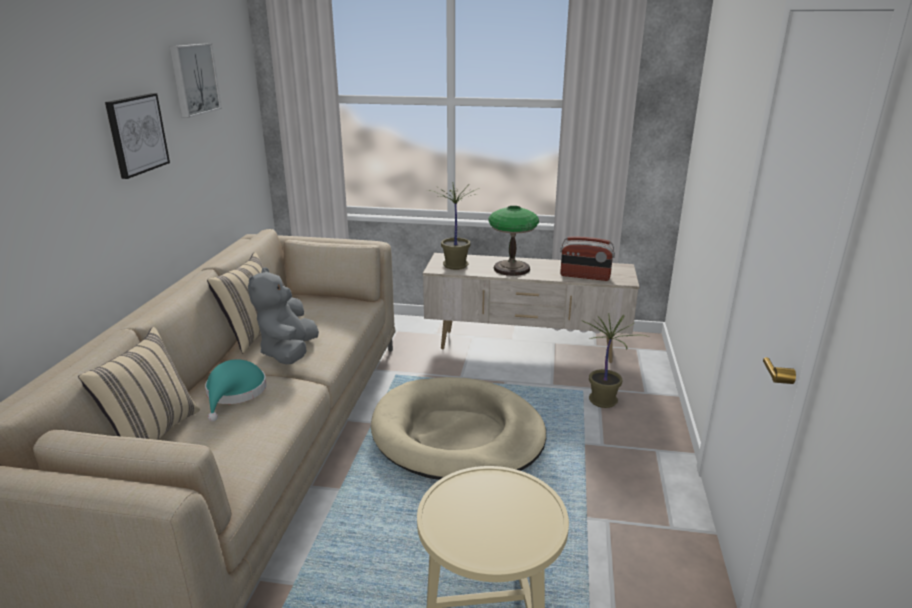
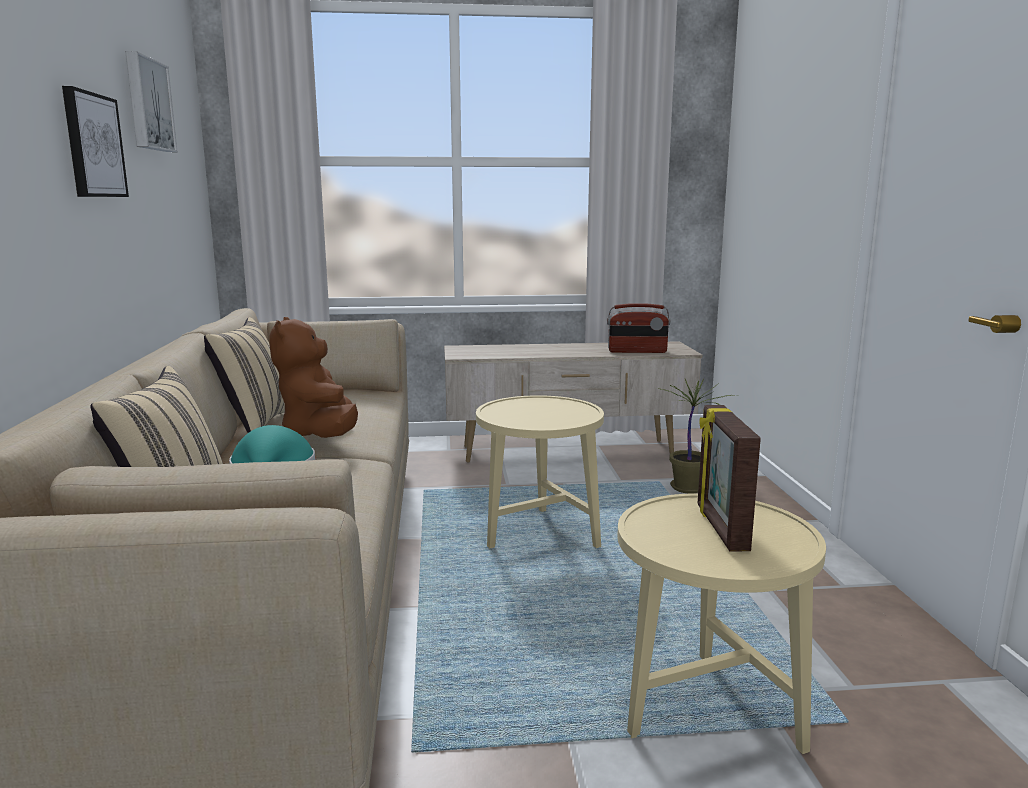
camera: 15 degrees left, 10 degrees down
grey plush toy [248,267,319,364] -> brown plush toy [269,317,358,438]
beige dog bed [371,377,546,480] -> beige side table [476,395,604,548]
potted plant [429,183,480,270] -> none
table lamp [488,206,539,276] -> none
none -> picture frame [698,405,761,552]

